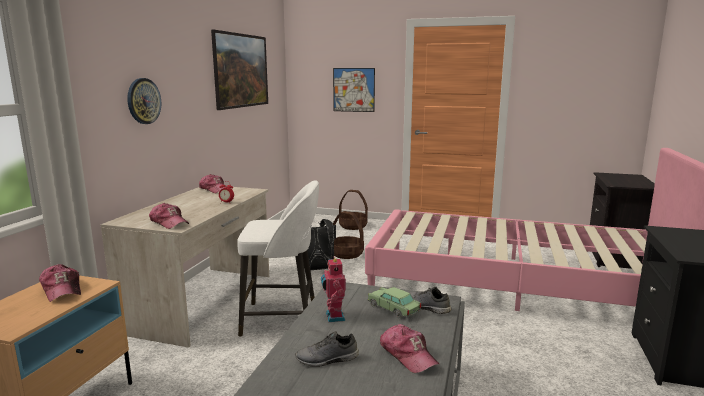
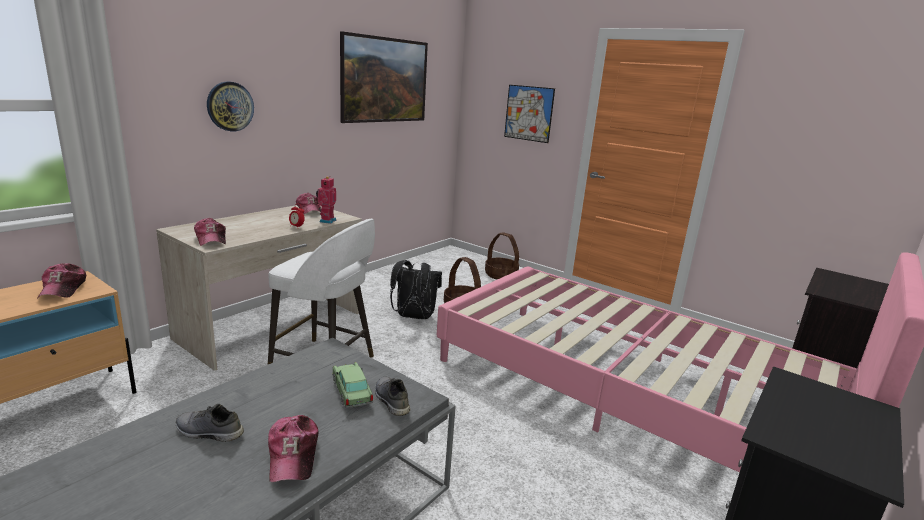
camera: 20 degrees right, 5 degrees up
toy robot [321,258,346,322] -> toy robot moved to [316,176,336,224]

